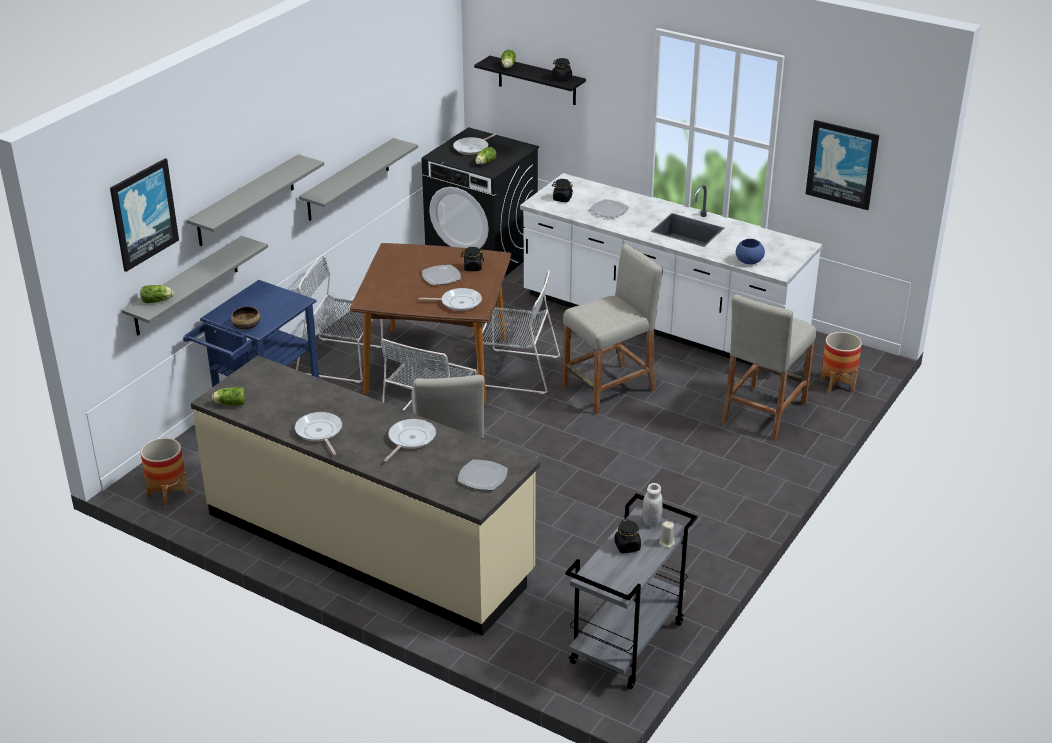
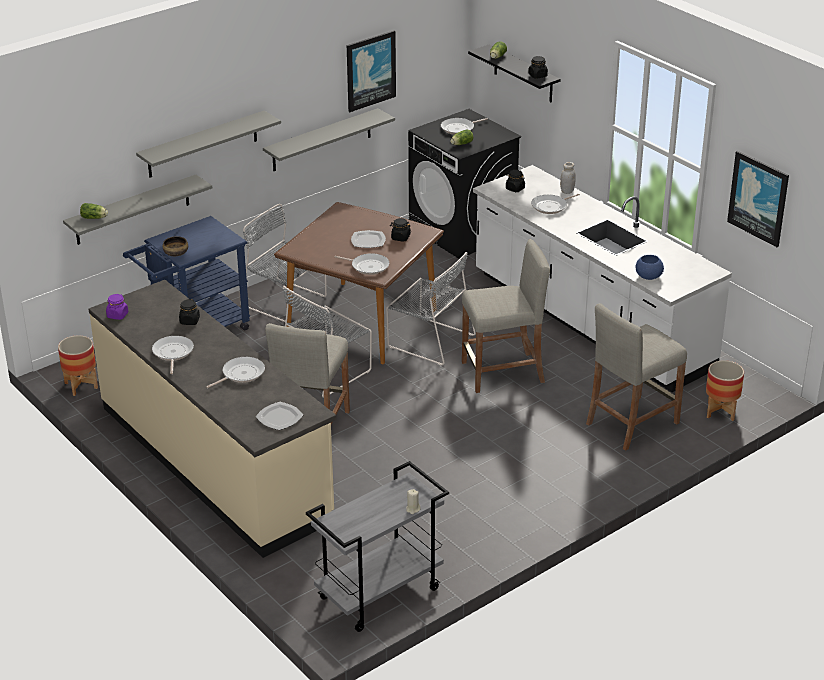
camera: 20 degrees right, 0 degrees up
picture [110,158,179,272] -> picture moved to [347,31,396,112]
lettuce [212,387,246,405] -> purple jar [106,294,128,320]
plate [589,199,629,218] -> frying pan [531,194,580,214]
black jar [614,519,641,553] -> black jar moved to [179,299,200,325]
white jar [643,483,663,526] -> white jar moved to [560,162,576,194]

